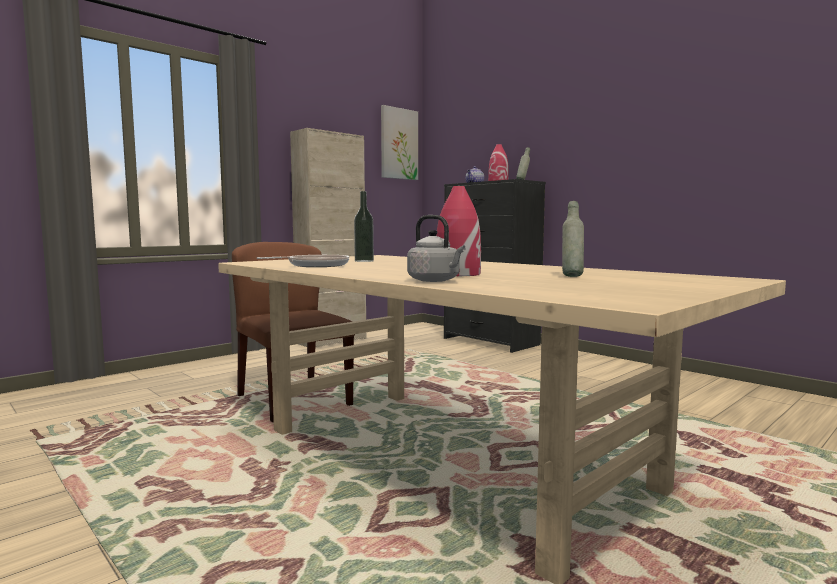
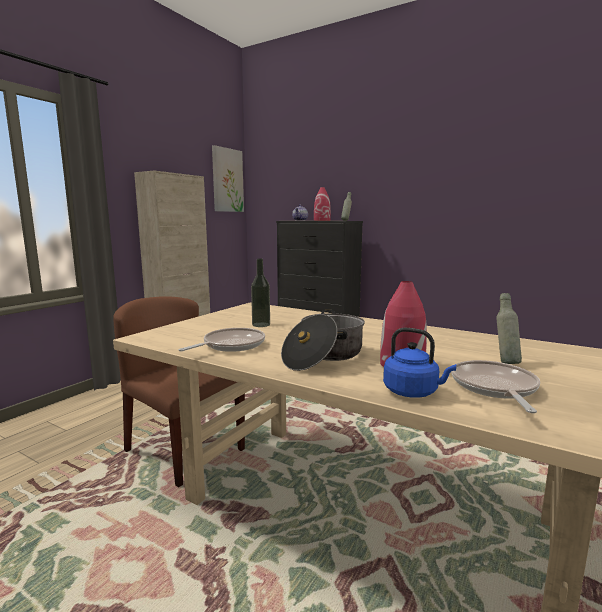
camera: 15 degrees left, 5 degrees up
grey kettle [407,215,465,282] -> blue kettle [383,328,456,398]
none -> cooking pot [281,310,365,371]
none -> frying pan [451,360,540,413]

